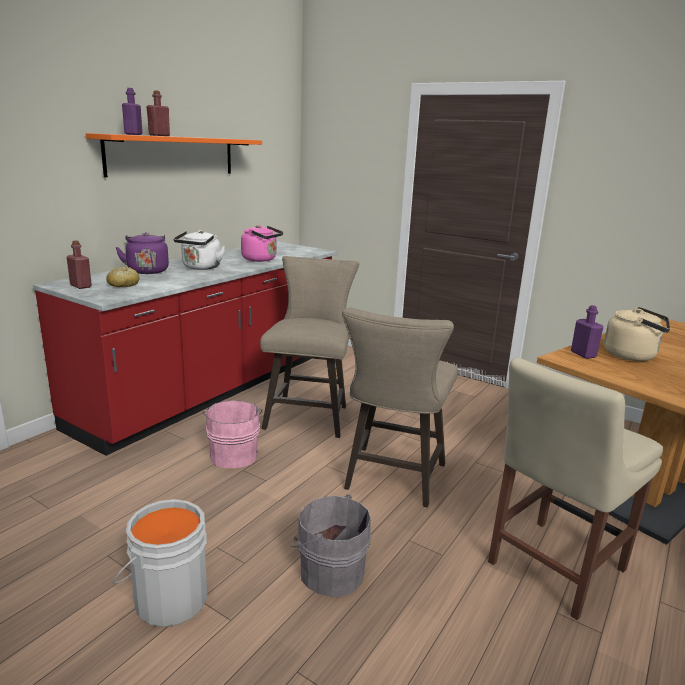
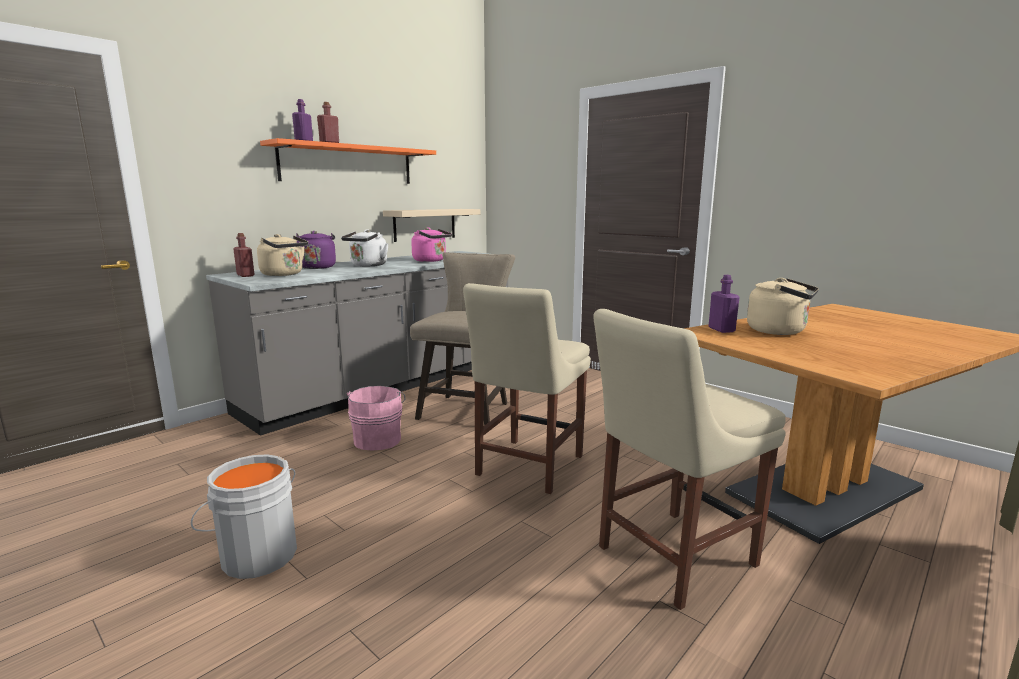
camera: 10 degrees right, 5 degrees down
red counter [33,241,337,456] -> grey counter [206,251,508,436]
bread [106,266,139,287] -> beige kettle [257,234,308,276]
grey bucket [291,494,371,597] -> none
beige stool [342,308,458,507] -> beige chair [463,283,591,494]
none -> beige shelf [383,209,481,242]

